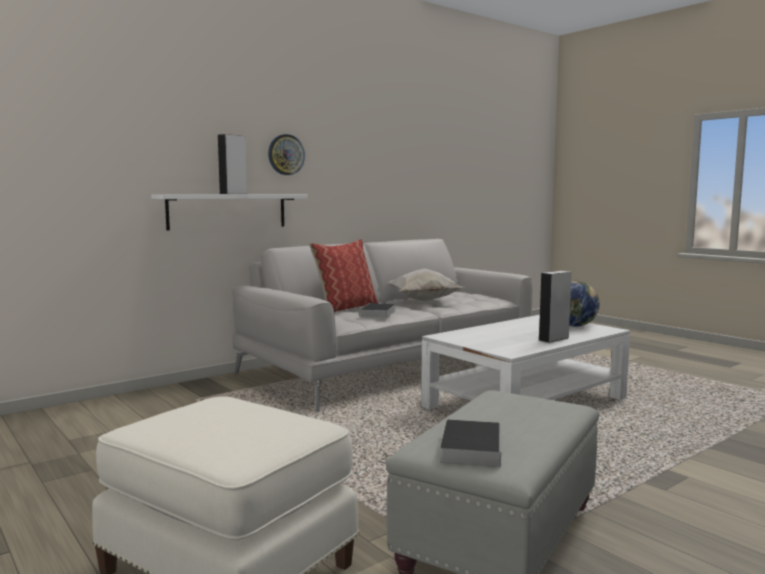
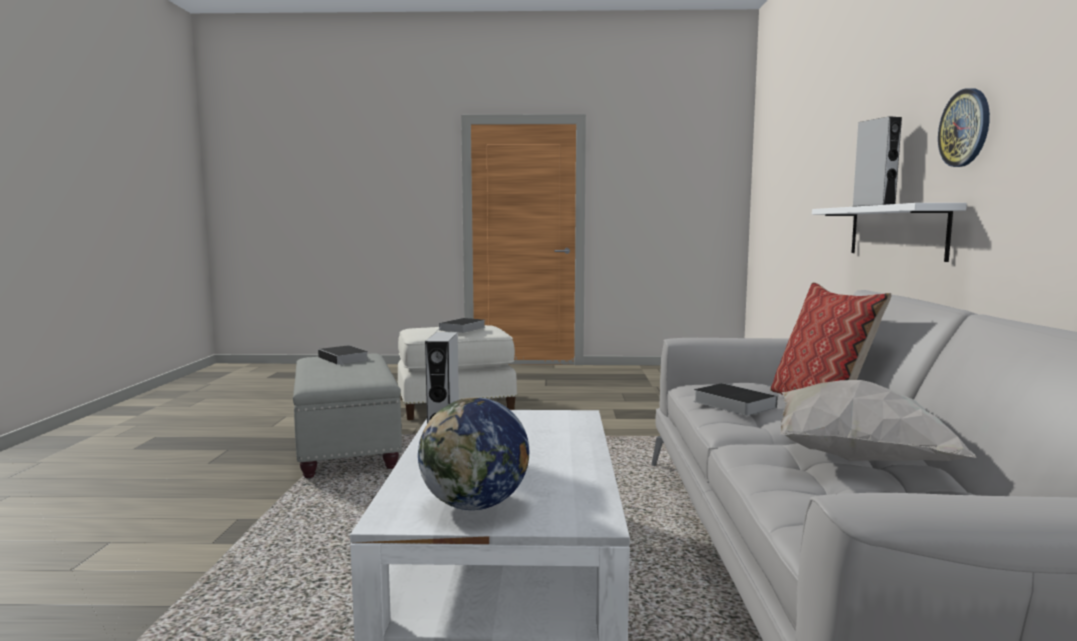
camera: 130 degrees right, 0 degrees up
none -> book [439,318,485,333]

